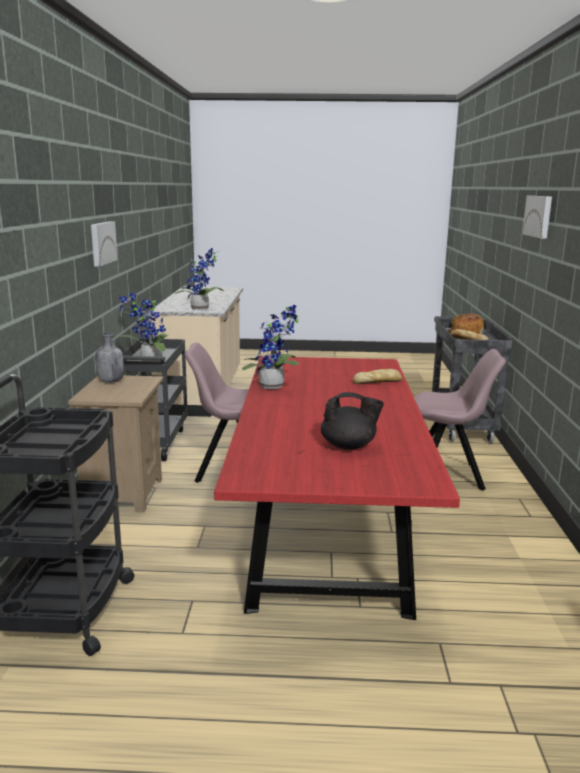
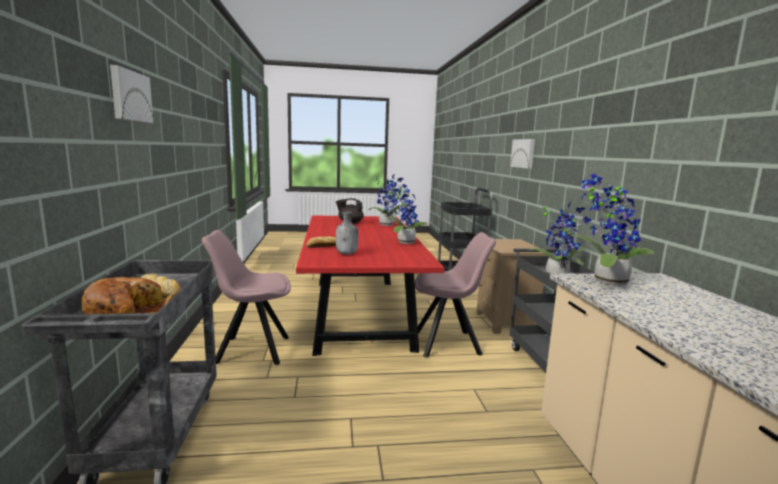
camera: 170 degrees right, 5 degrees down
picture [91,221,118,267] -> picture moved to [510,139,535,169]
grey bottle [96,333,124,383] -> grey bottle moved to [336,212,358,255]
none -> potted plant [368,174,407,226]

